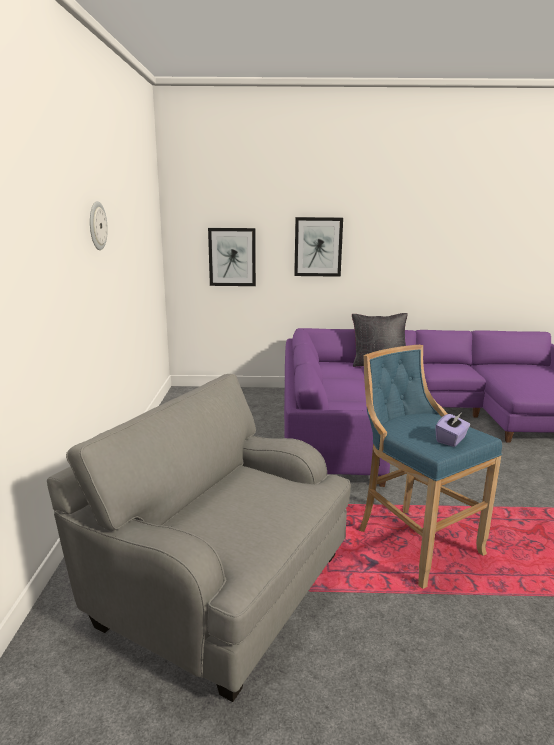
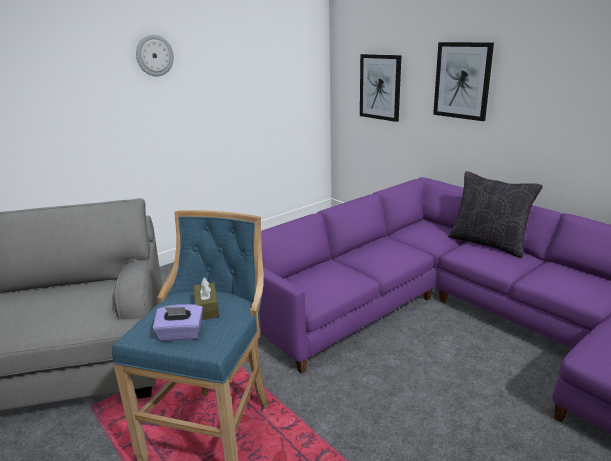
camera: 50 degrees right, 5 degrees up
none -> brown tissue box [194,278,219,320]

